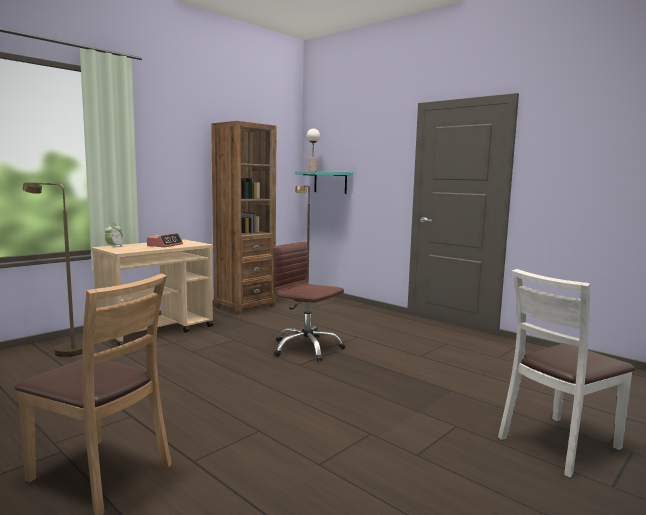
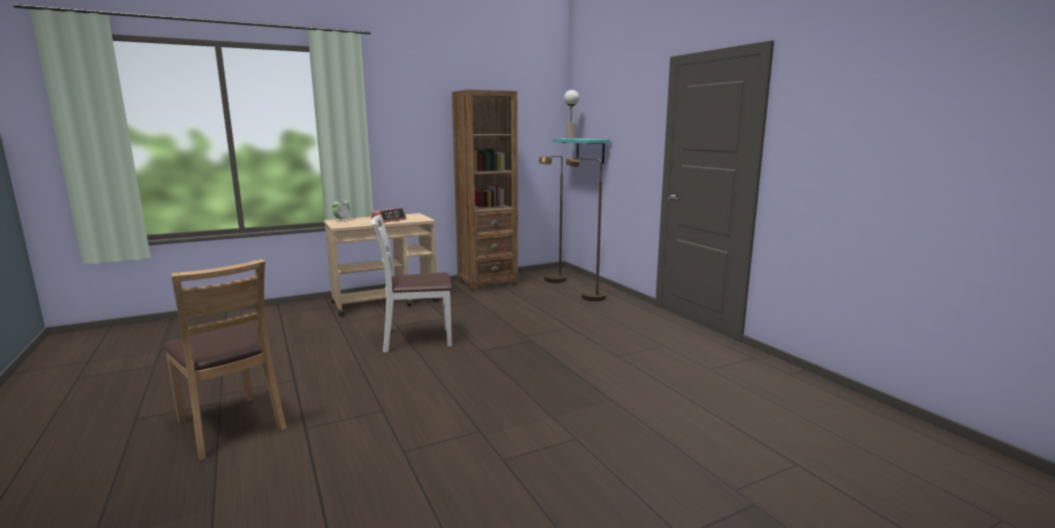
camera: 20 degrees right, 5 degrees up
brown floor lamp [23,182,83,357] -> brown floor lamp moved to [566,158,606,301]
brown office chair [273,242,345,361] -> none
white chair [498,269,635,477] -> white chair moved to [371,215,452,353]

